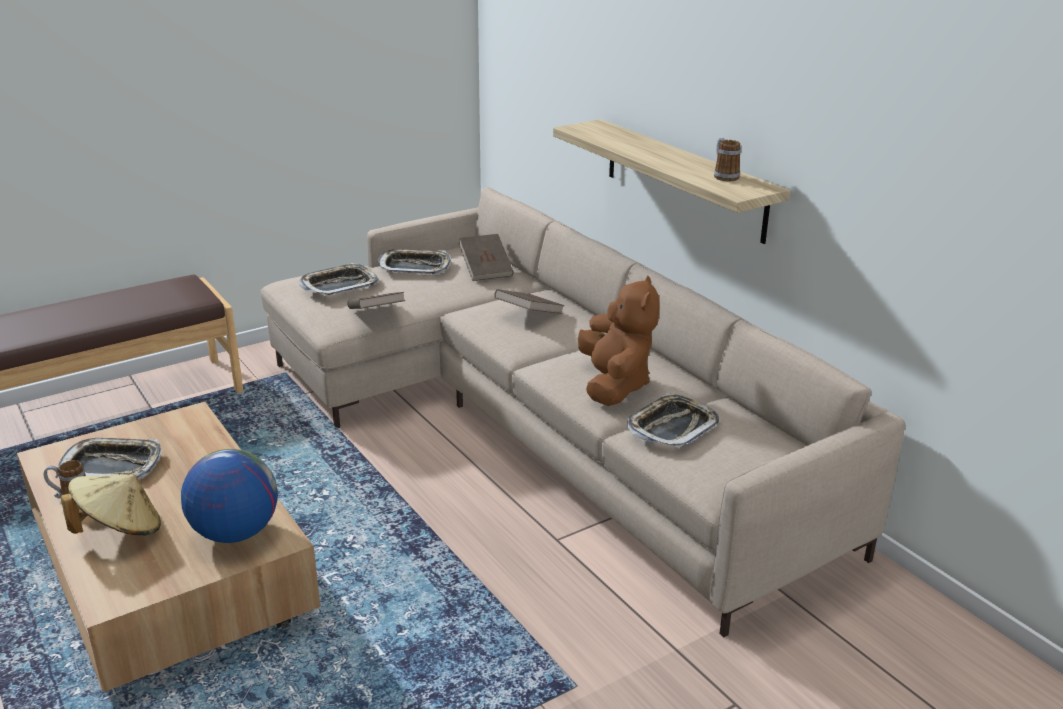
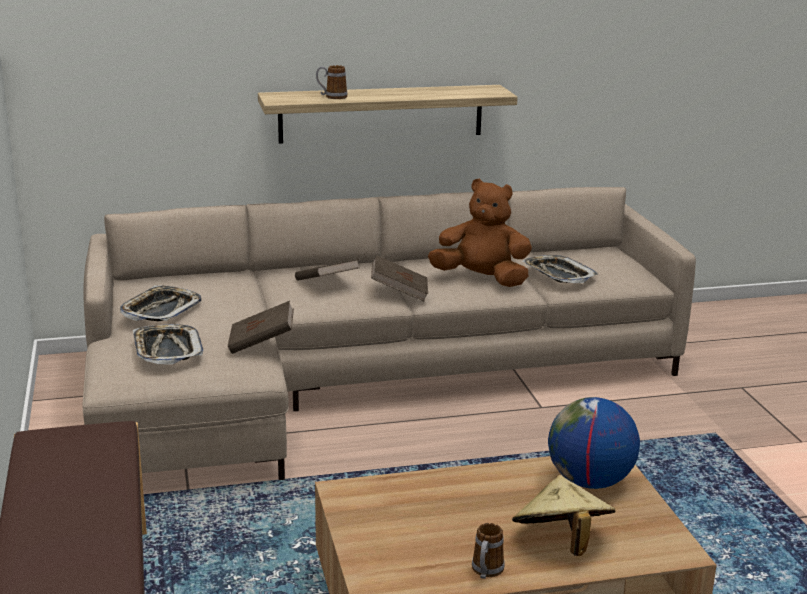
camera: 70 degrees left, 5 degrees down
tray [58,438,162,479] -> none
brown book [459,234,514,281] -> brown book moved to [371,255,428,301]
mug [714,138,741,181] -> mug moved to [316,65,347,99]

